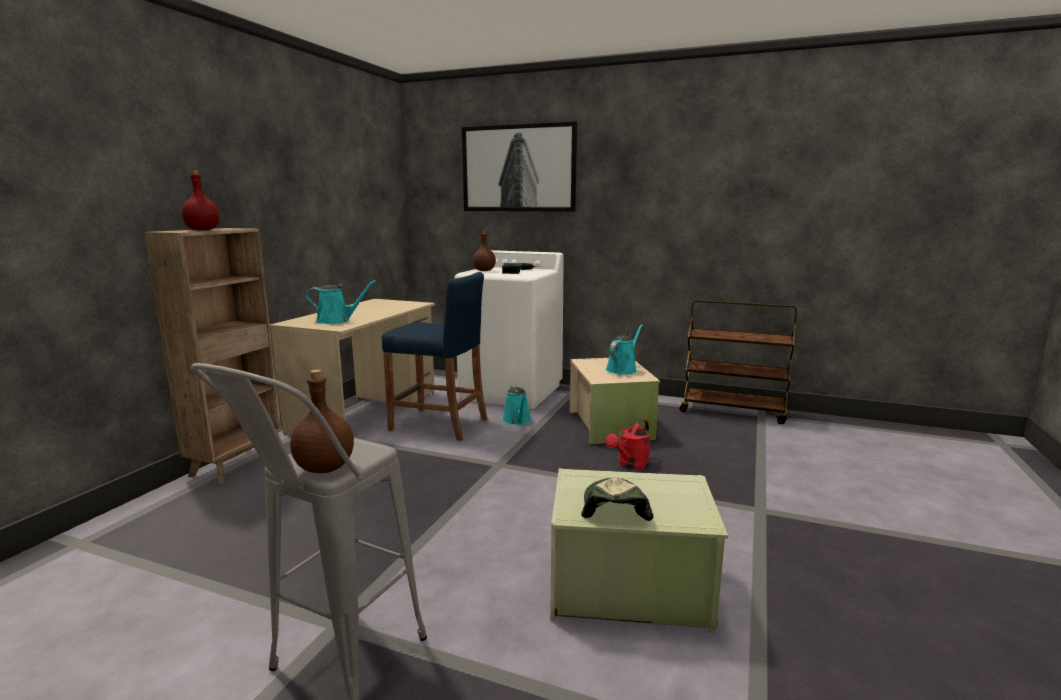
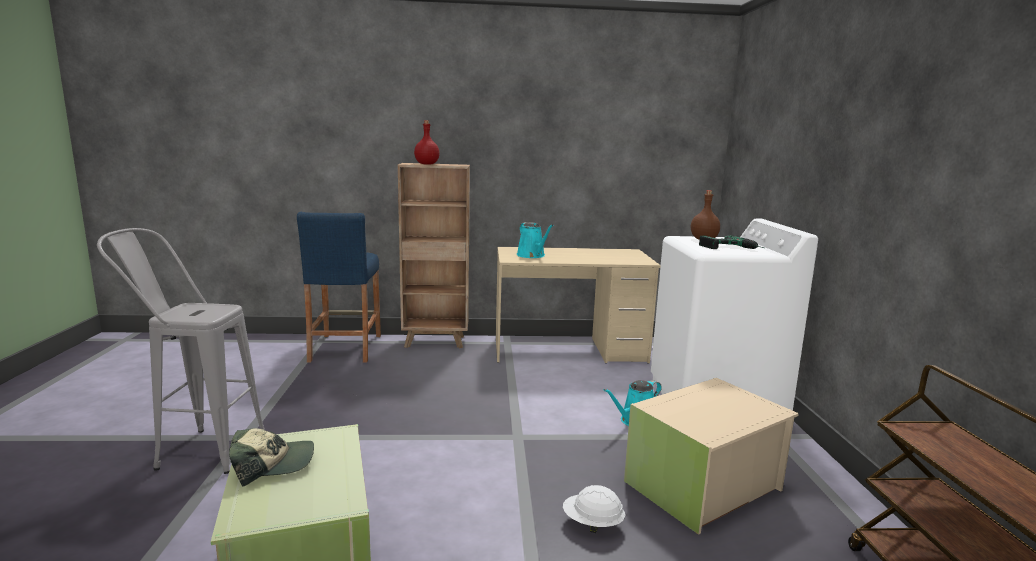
camera: 65 degrees right, 0 degrees up
brown bottle [290,369,354,473] -> none
blue stool [382,272,488,441] -> blue stool moved to [297,212,381,363]
picture [462,121,577,212] -> none
turquoise watering can [606,324,643,375] -> none
red watering can [606,419,650,470] -> white hard hat [563,485,625,533]

